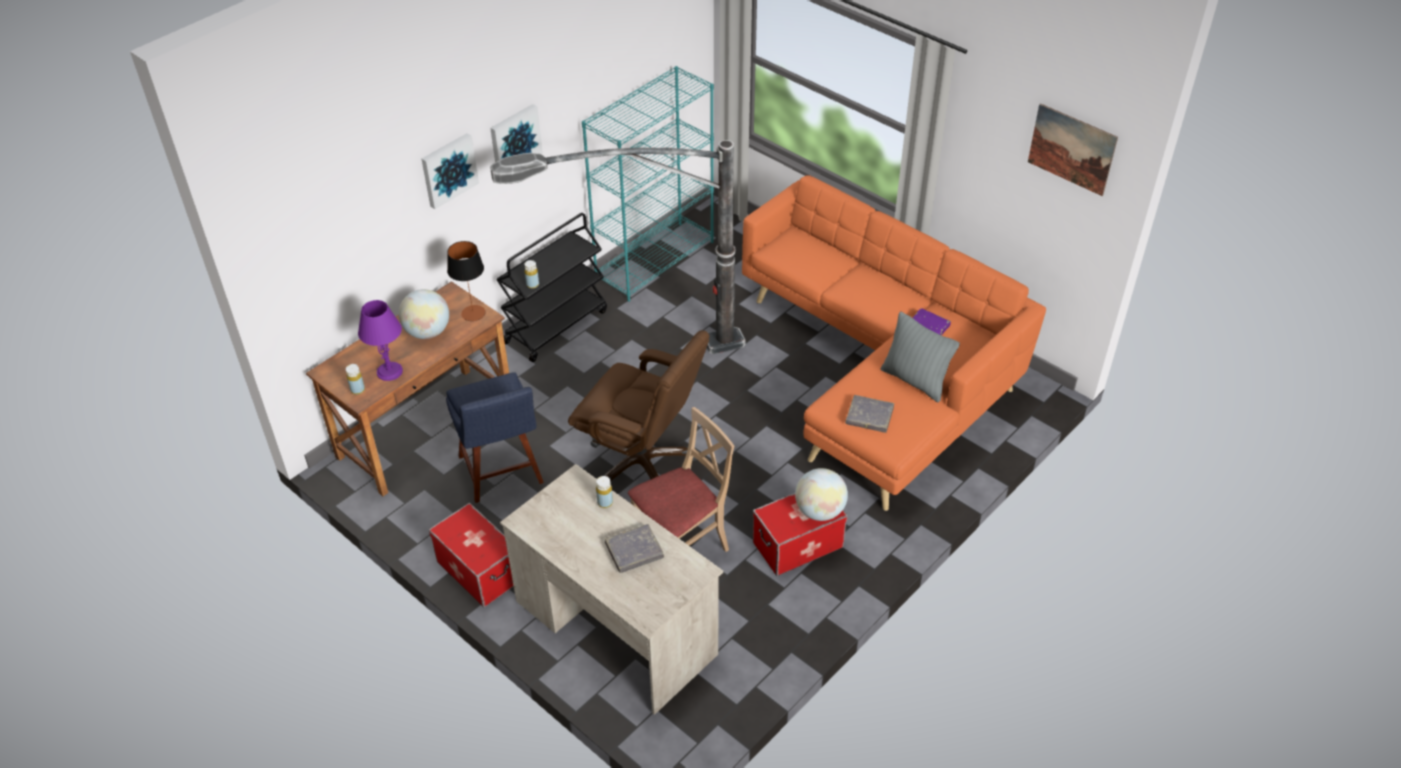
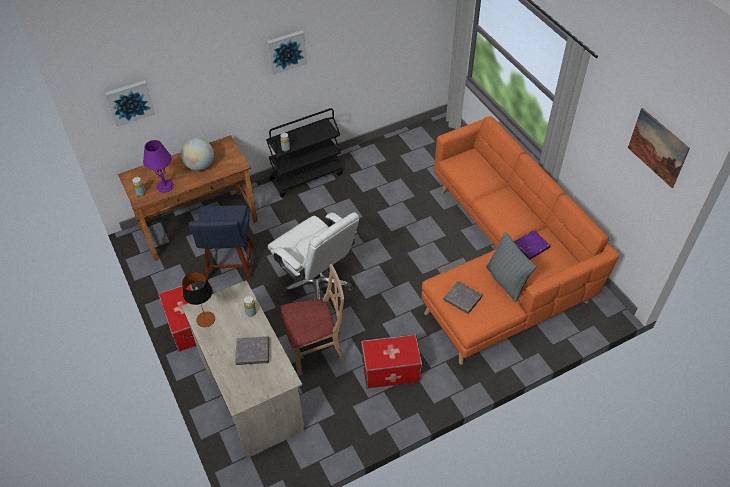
camera: 20 degrees right, 5 degrees up
picture [422,133,479,209] -> picture moved to [105,80,155,127]
table lamp [447,241,486,321] -> table lamp moved to [182,272,215,327]
floor lamp [490,140,746,354] -> none
brown office chair [568,330,710,481] -> white office chair [268,212,359,300]
turquoise bookcase [582,66,714,302] -> none
globe [795,468,848,521] -> none

